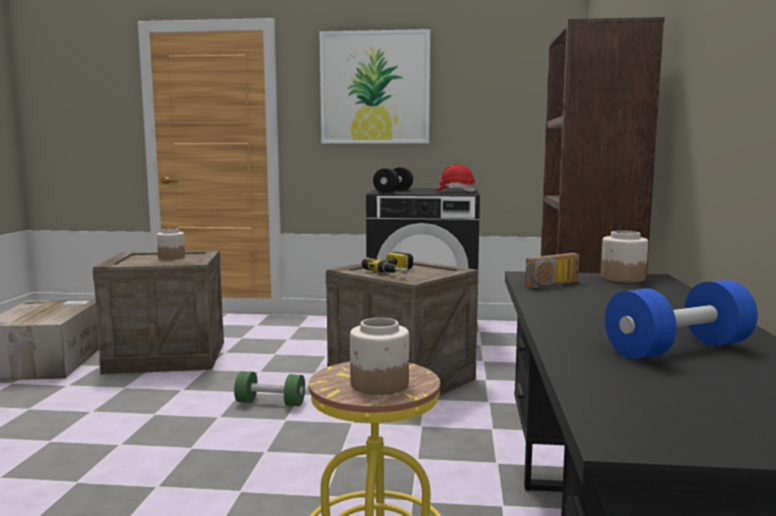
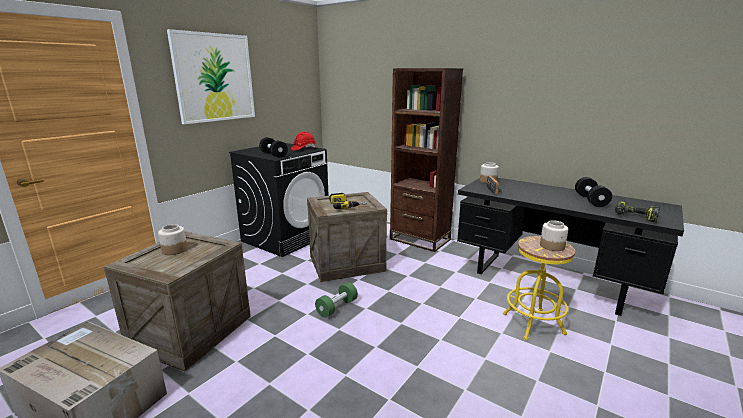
camera: 60 degrees left, 10 degrees up
blue dumbbell [605,280,758,359] -> black dumbbell [575,177,612,207]
none -> power drill [615,201,660,223]

